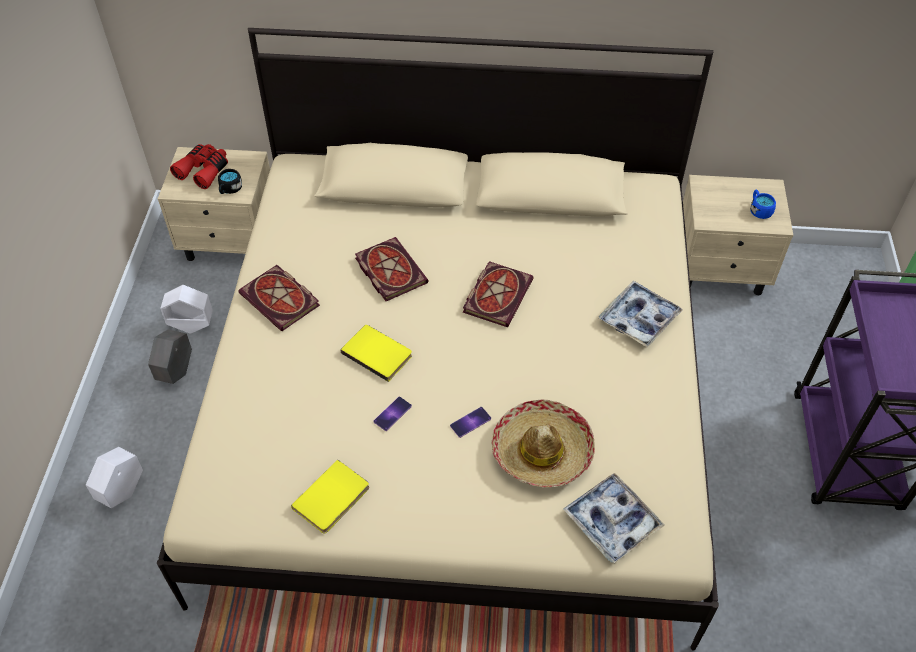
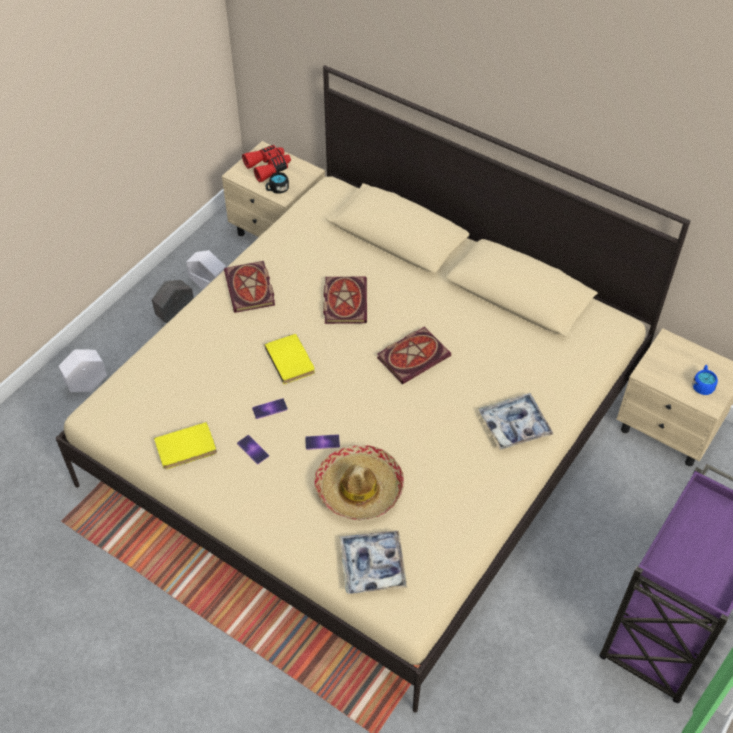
camera: 30 degrees right, 0 degrees up
none -> phone [237,435,269,464]

